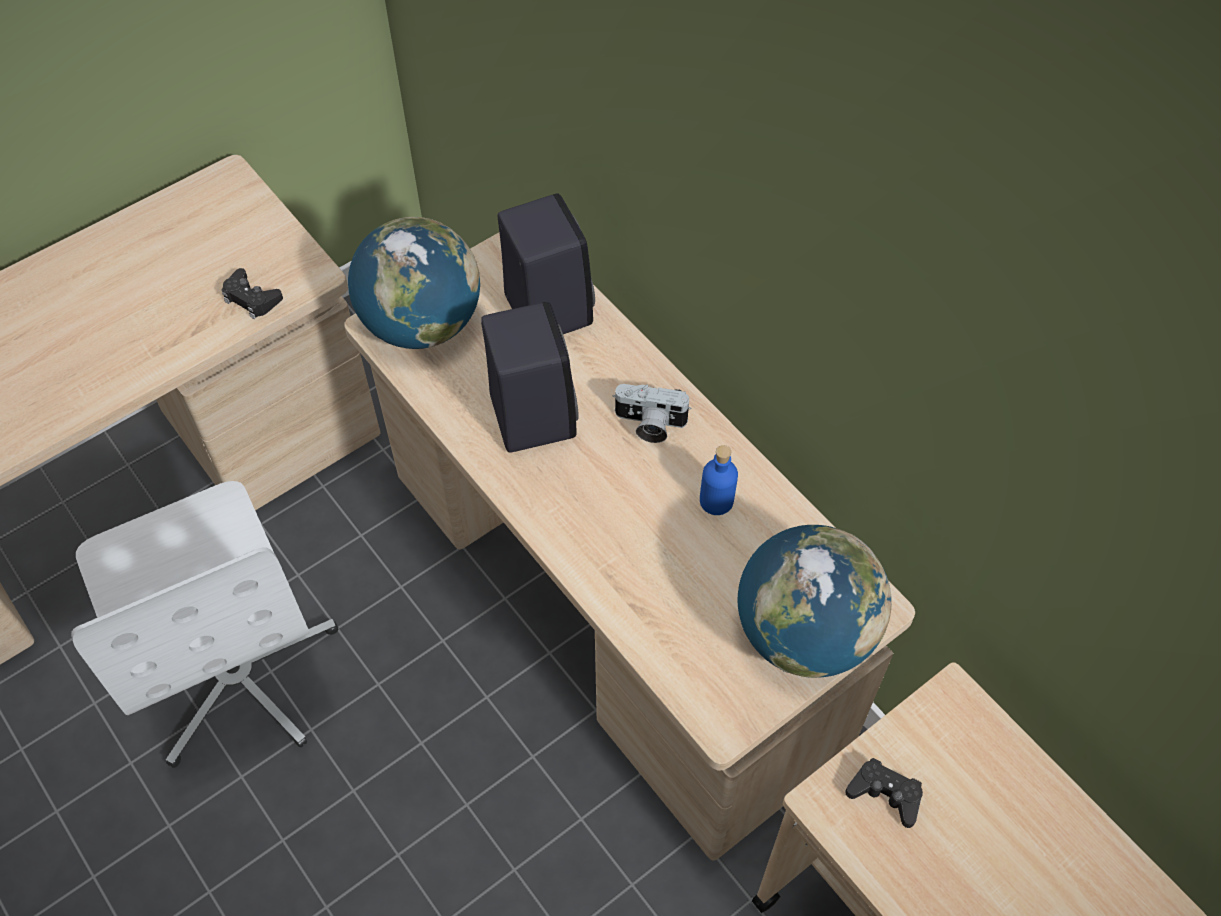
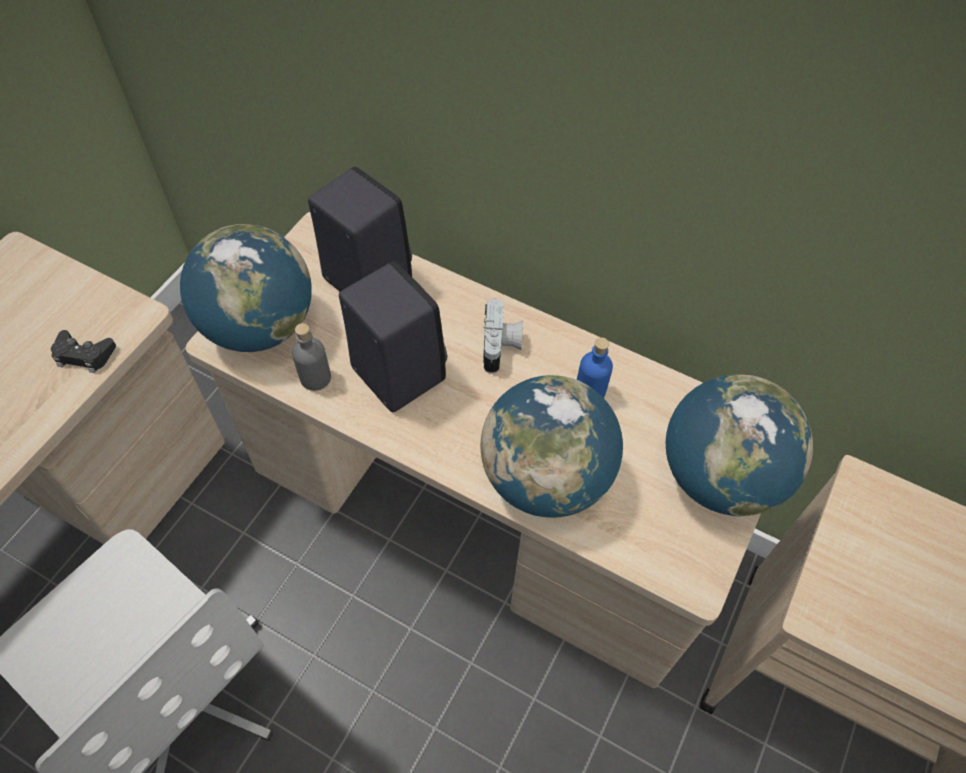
camera: 25 degrees left, 0 degrees up
camera [613,384,692,443] -> camera turned 75 degrees counterclockwise [483,298,523,374]
black game controller [845,758,923,828] -> none
none -> grey bottle [292,323,331,391]
none -> globe [481,375,623,518]

